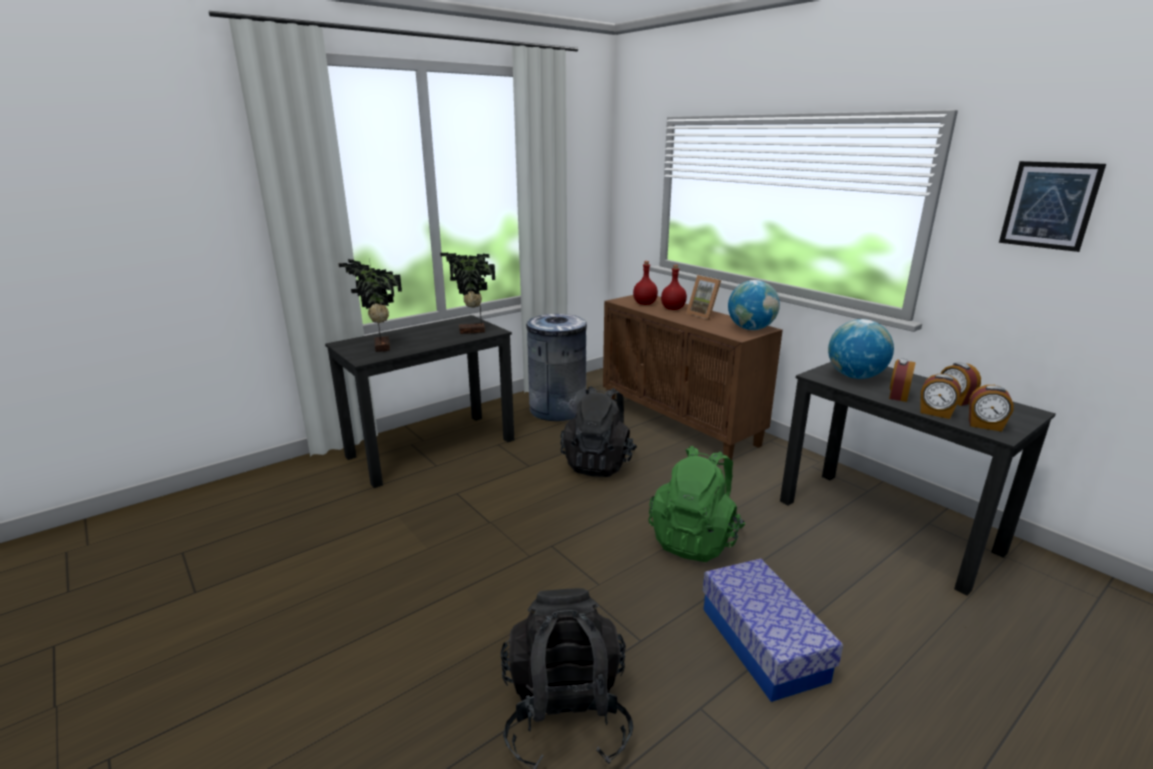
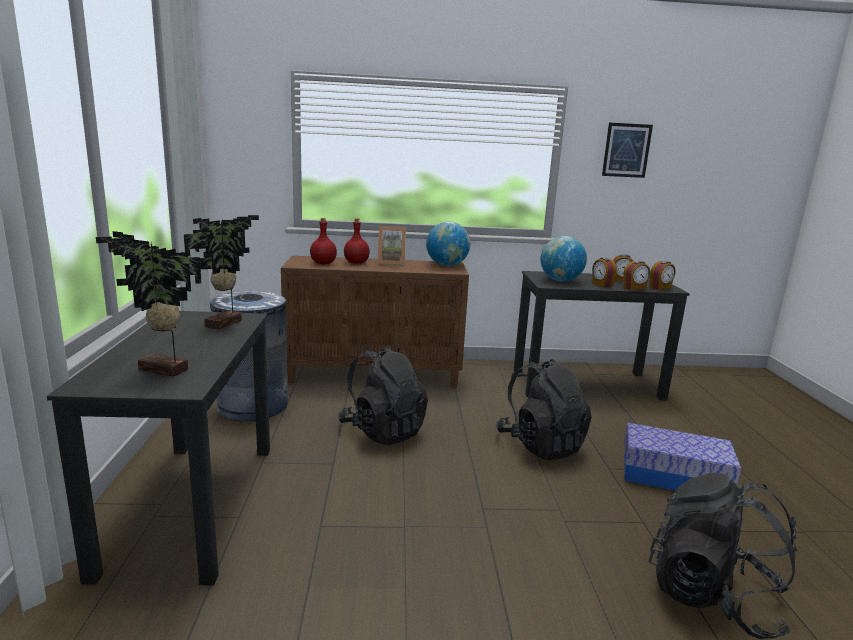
camera: 55 degrees left, 5 degrees down
green backpack [648,446,745,562] -> black backpack [496,359,592,460]

